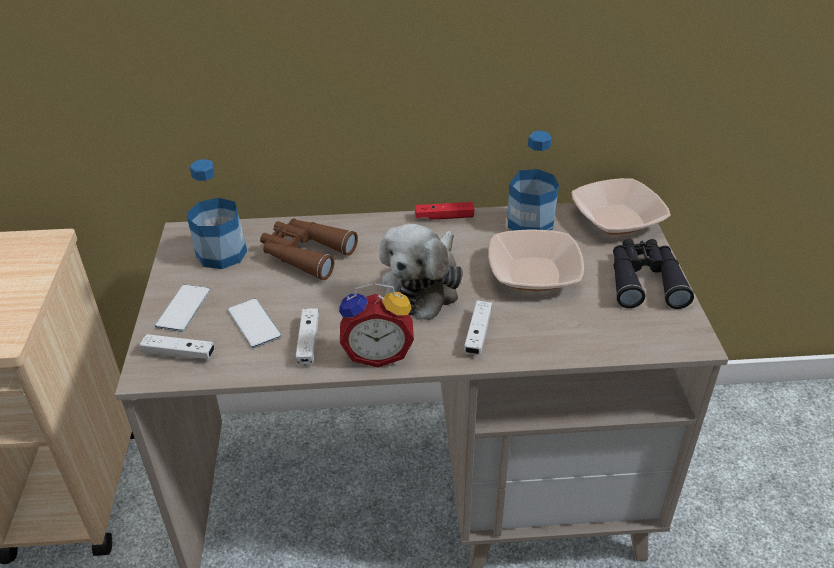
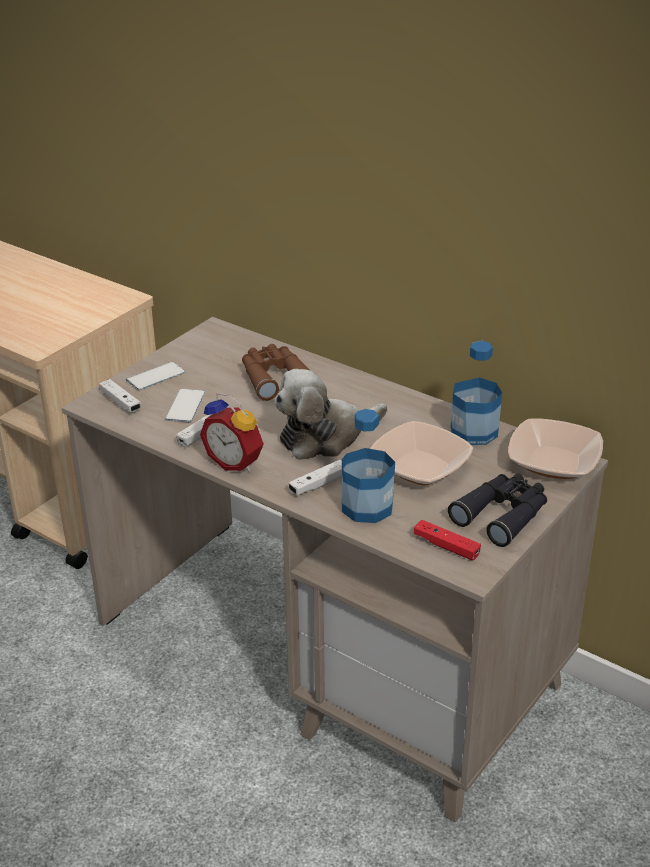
camera: 40 degrees right, 5 degrees down
bottle [187,159,247,269] -> bottle moved to [342,409,395,523]
red game controller [415,202,475,220] -> red game controller moved to [414,520,481,561]

